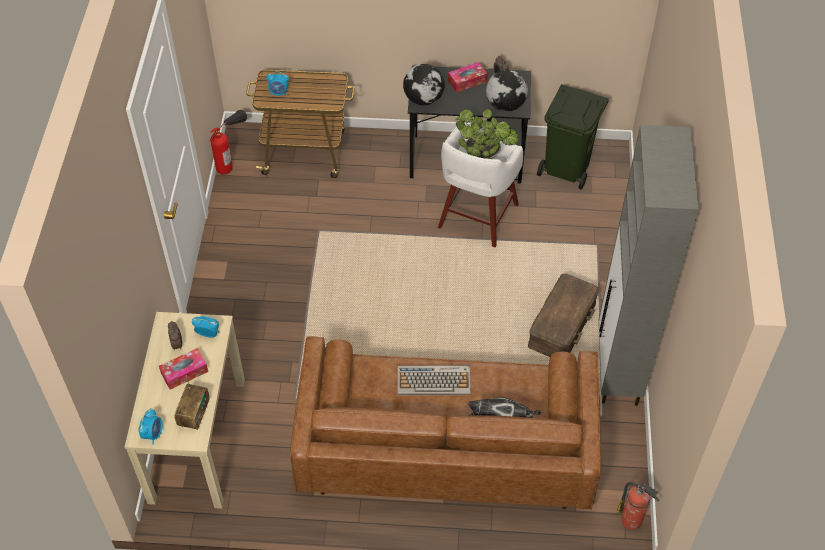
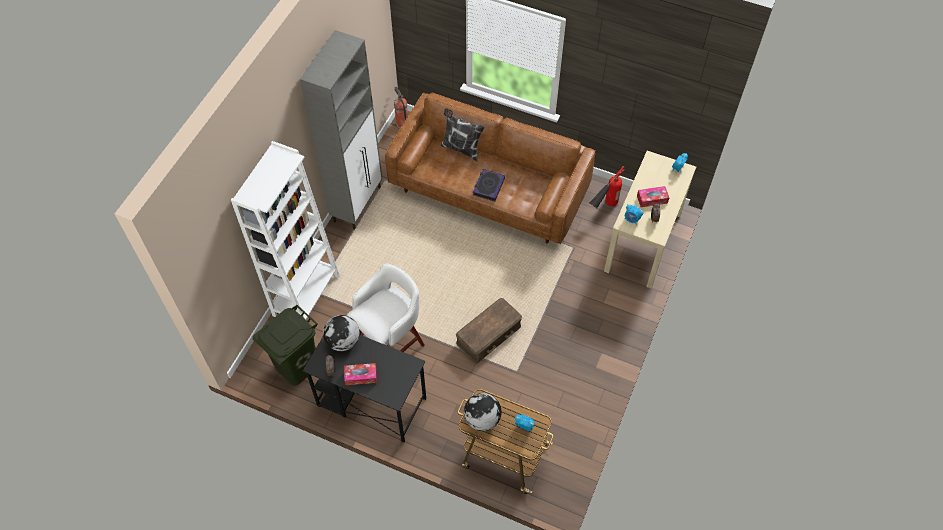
camera: 160 degrees left, 5 degrees up
radio [174,376,210,430] -> none
fire extinguisher [209,110,247,174] -> fire extinguisher moved to [590,166,624,208]
keyboard [398,365,470,395] -> book [473,169,505,201]
globe [403,64,445,105] -> globe moved to [464,393,502,431]
potted plant [455,109,519,159] -> none
brown storage box [528,274,599,357] -> brown storage box moved to [456,298,522,364]
none -> white bookcase [231,141,340,320]

